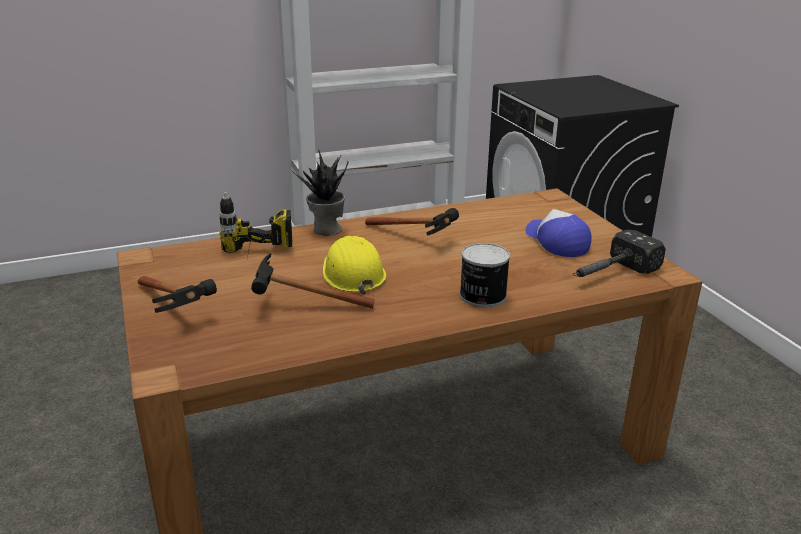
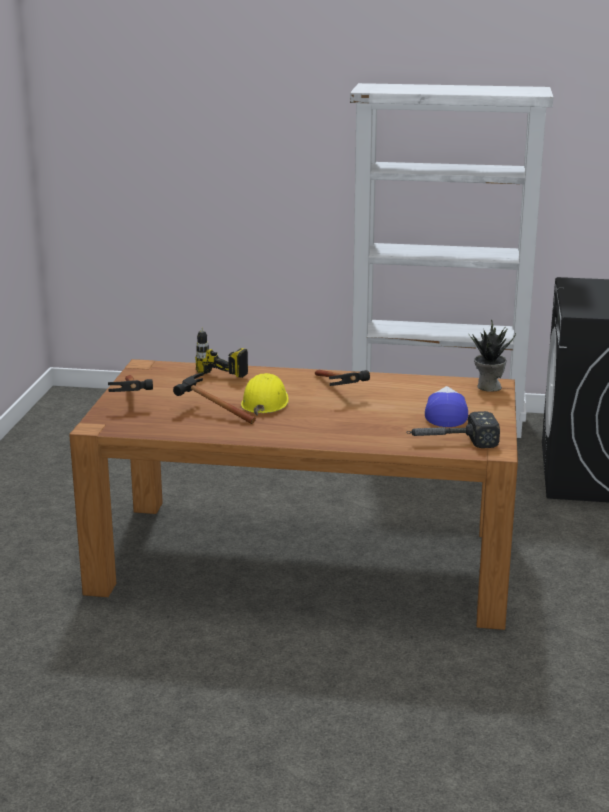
camera: 30 degrees right, 5 degrees down
potted plant [292,149,349,236] -> potted plant moved to [468,320,516,392]
can [460,243,510,307] -> none

